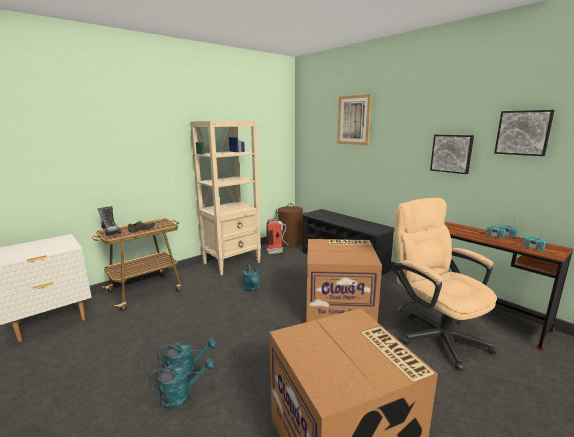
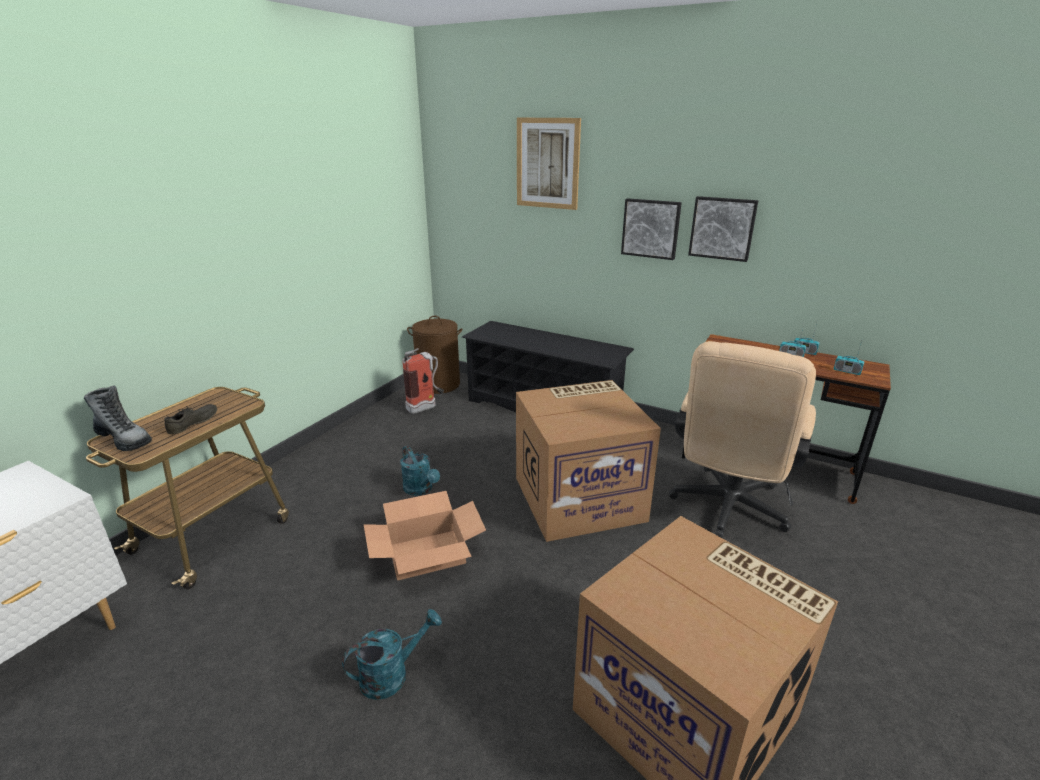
camera: 20 degrees left, 10 degrees up
turquoise watering can [149,358,215,409] -> none
beige bookcase [190,121,261,275] -> none
beige office chair [393,198,497,371] -> beige office chair turned 105 degrees counterclockwise [669,341,816,538]
picture [494,110,555,156] -> picture moved to [621,198,682,260]
none -> cardboard box [364,491,486,580]

